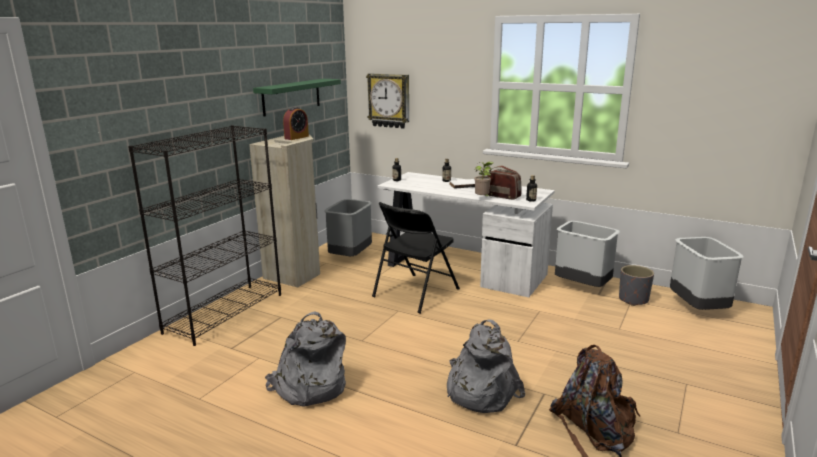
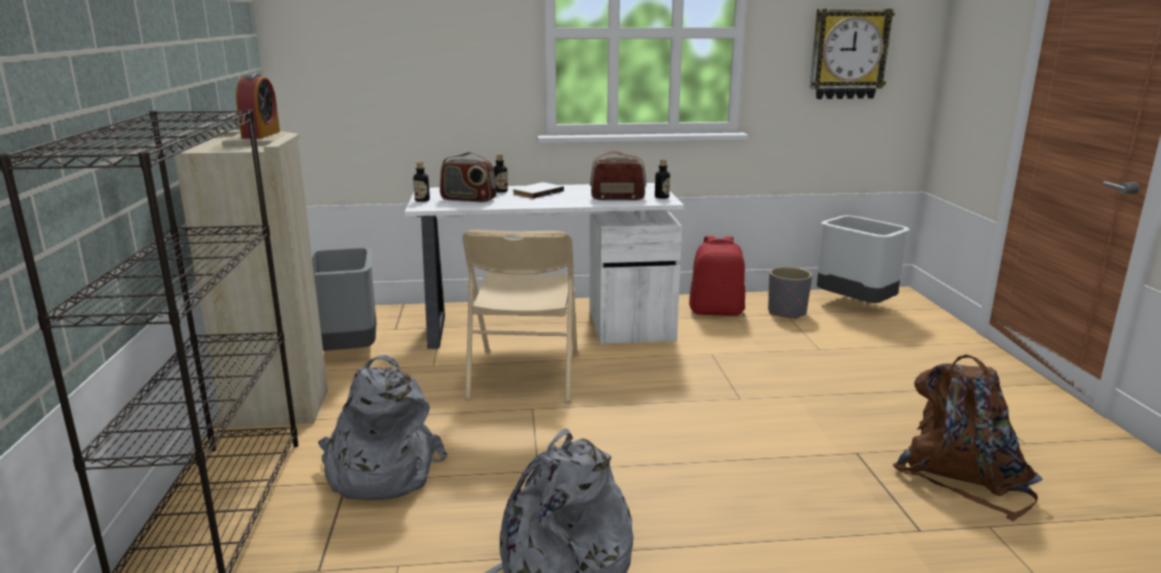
camera: 35 degrees left, 0 degrees up
green shelf [253,79,341,117] -> none
wall clock [366,73,409,129] -> wall clock moved to [810,9,895,99]
black chair [372,202,460,314] -> beige chair [462,230,578,403]
grey backpack [447,319,525,413] -> grey backpack moved to [318,355,447,500]
potted plant [474,161,494,196] -> none
grey trash can [555,221,620,287] -> red backpack [689,236,745,316]
none -> radio [440,152,497,203]

